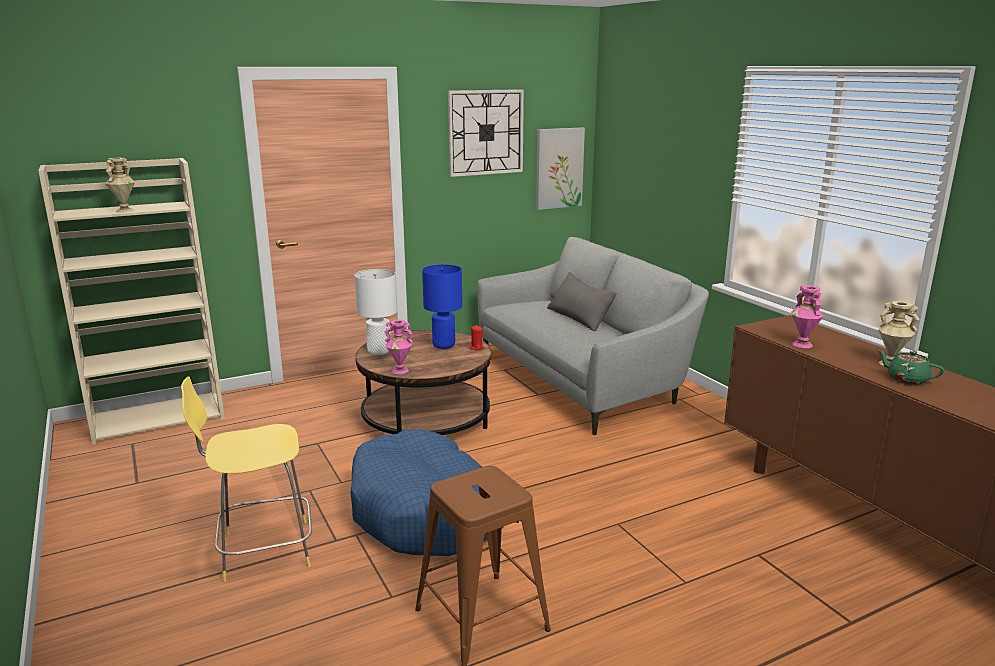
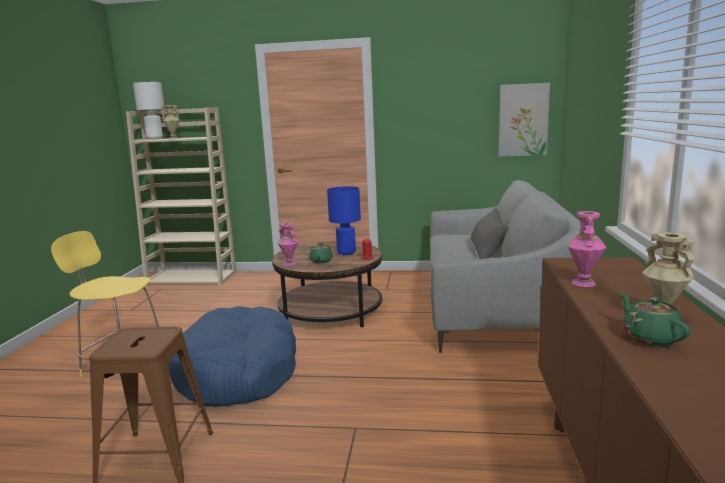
camera: 35 degrees right, 5 degrees down
white table lamp [355,269,397,355] -> white table lamp moved to [133,82,164,140]
wall clock [448,89,524,177] -> none
none -> green teapot [309,242,333,263]

